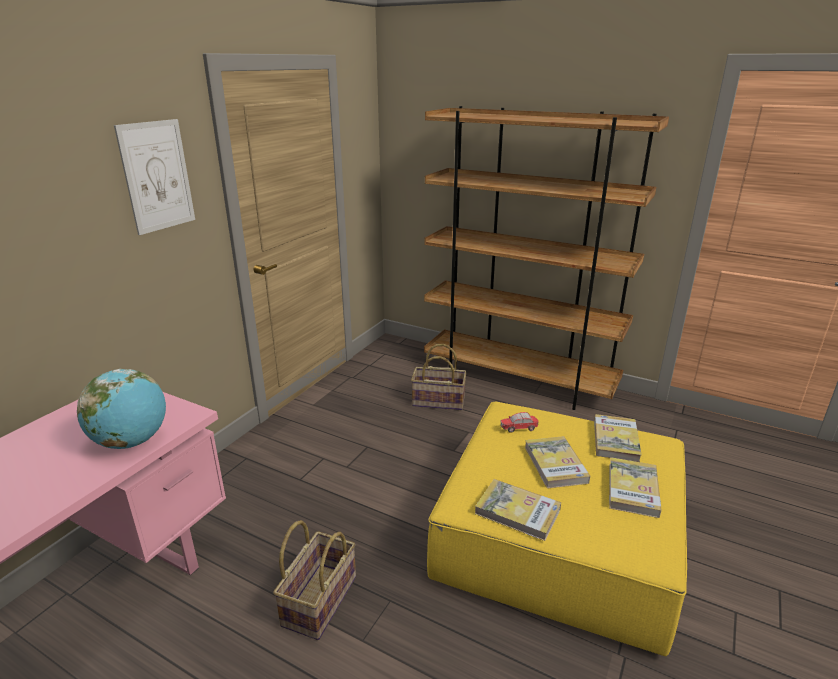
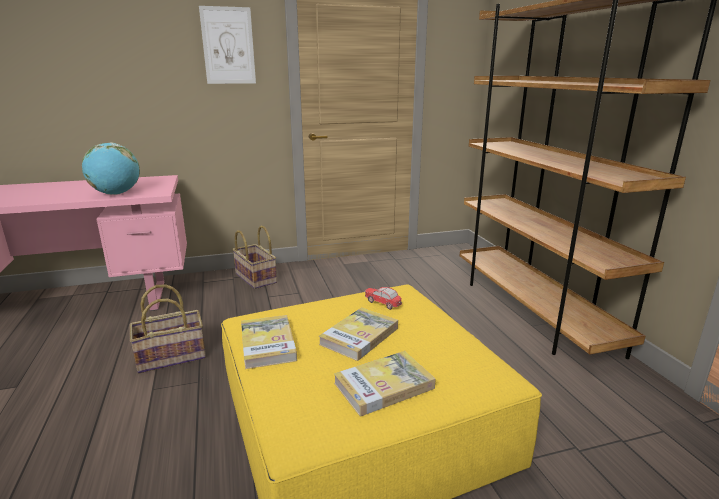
camera: 45 degrees right, 5 degrees down
basket [411,344,466,410] -> basket moved to [232,226,277,289]
book [594,414,642,462] -> none

